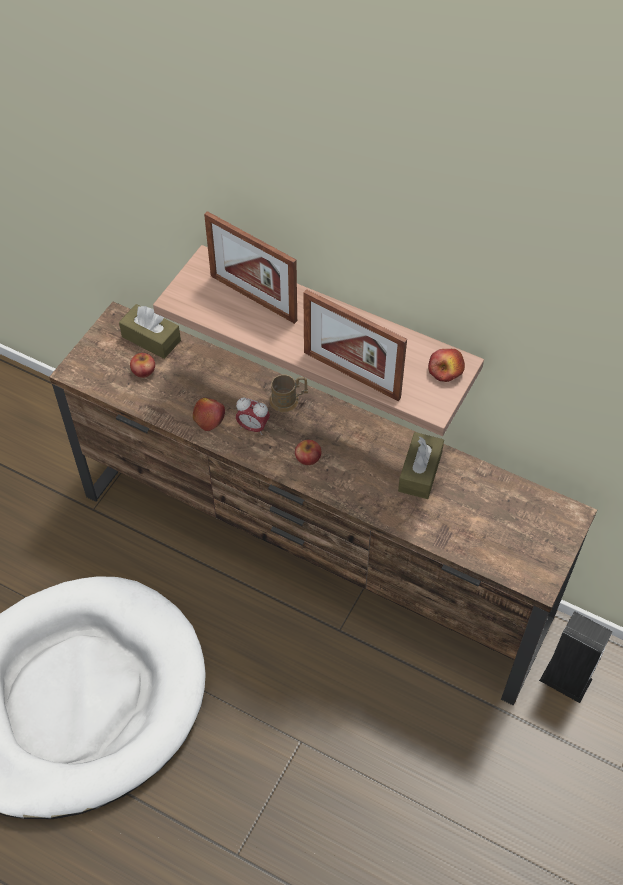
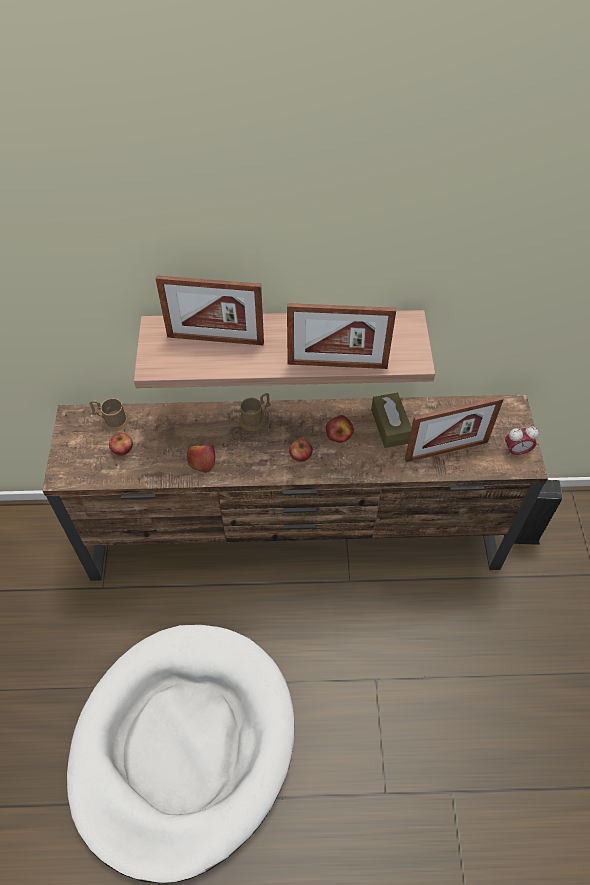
camera: 30 degrees left, 0 degrees up
brown tissue box [119,304,181,359] -> brown mug [89,398,129,431]
alarm clock [236,397,270,435] -> alarm clock moved to [505,426,539,457]
apple [428,349,465,382] -> apple moved to [326,415,354,443]
none -> picture frame [405,396,504,462]

